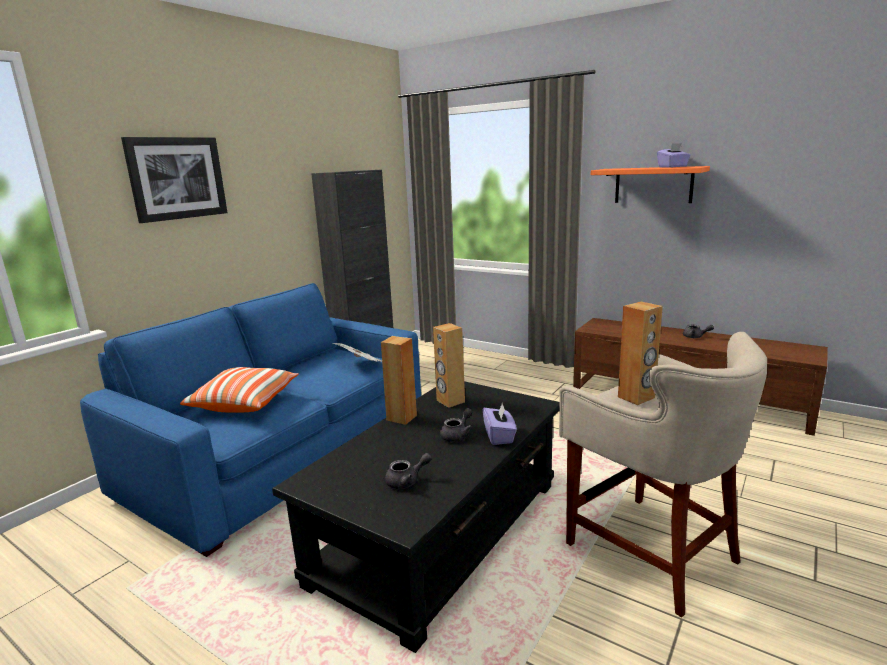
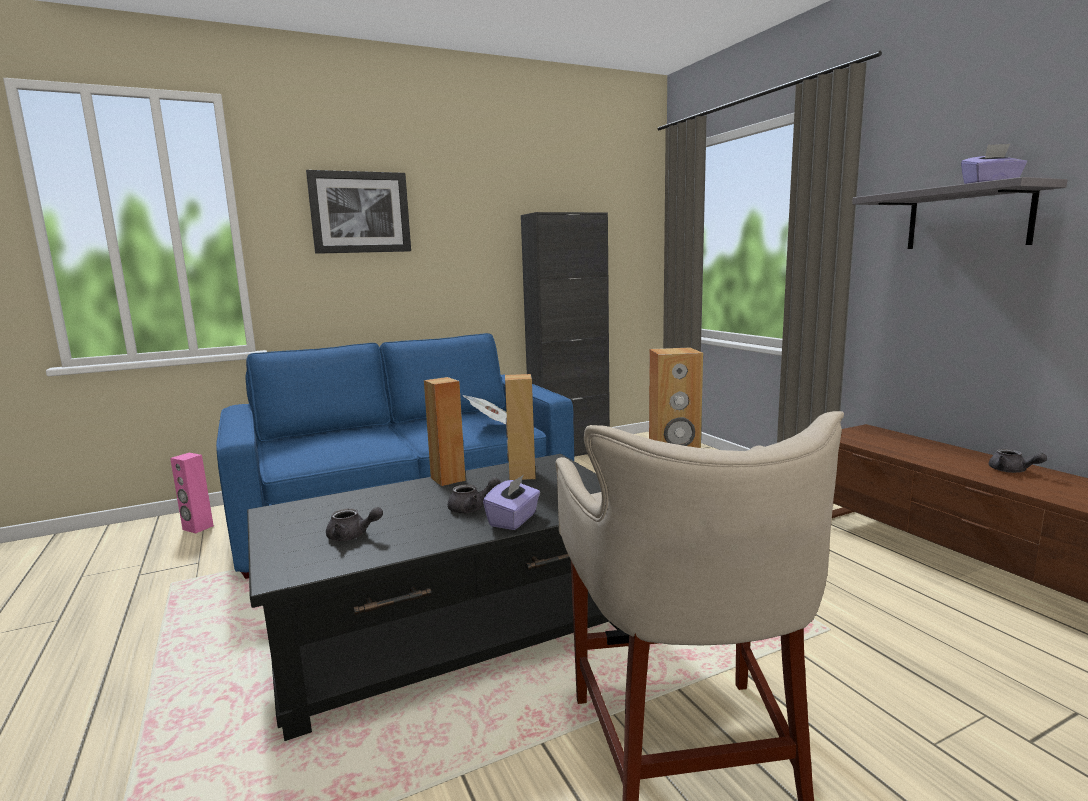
camera: 30 degrees right, 5 degrees down
pillow [180,367,299,413] -> none
orange shelf [591,166,710,203] -> grey shelf [852,177,1067,249]
none -> pink speaker [170,453,214,534]

